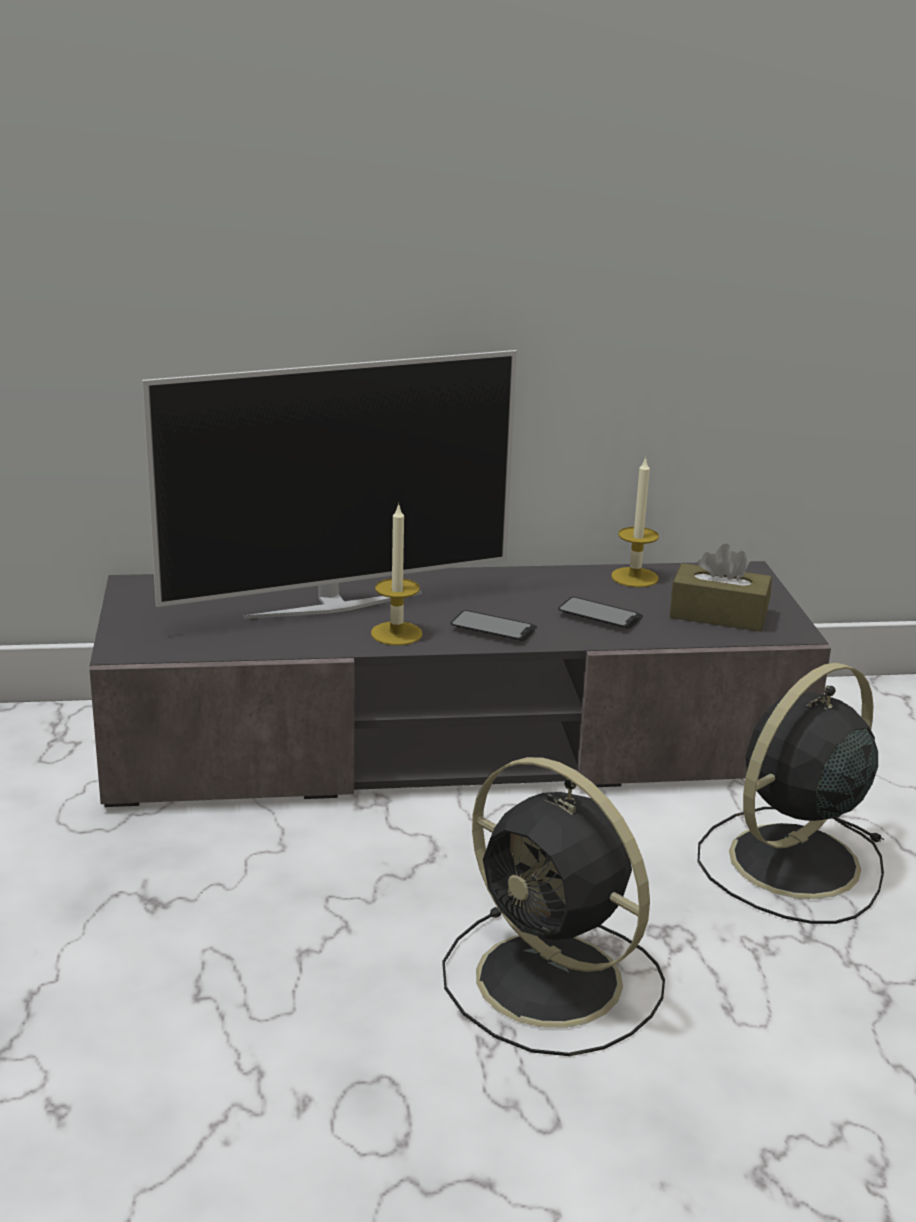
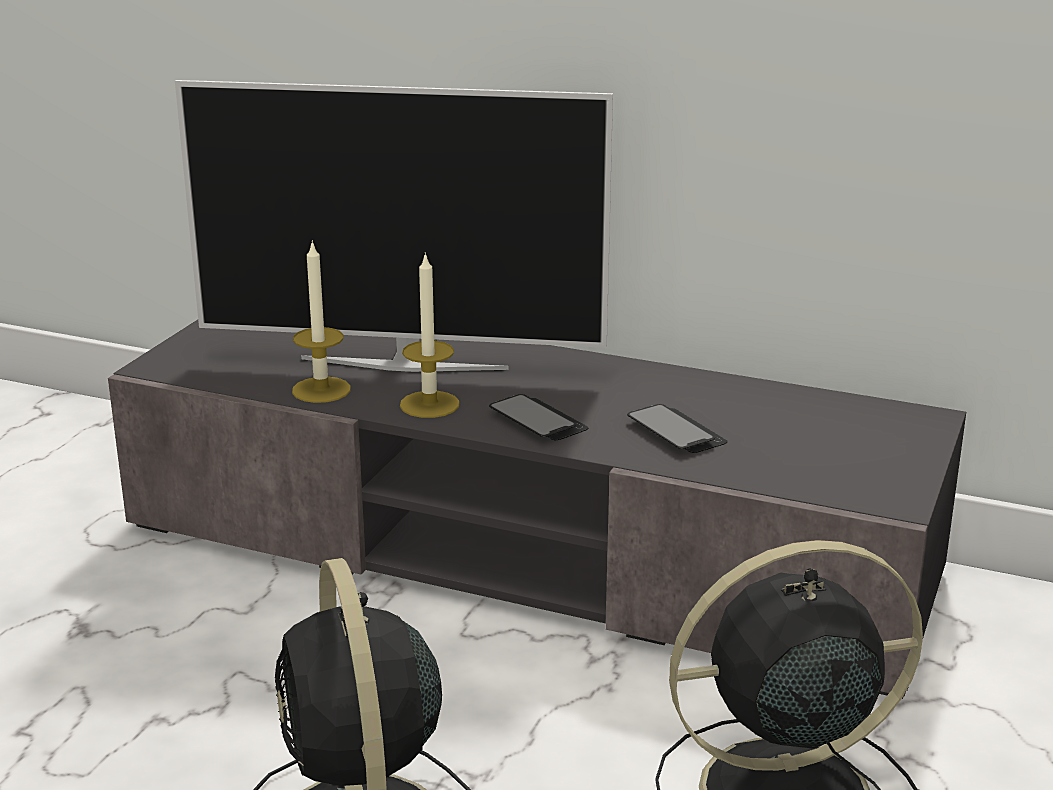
camera: 30 degrees right, 0 degrees up
candle [611,457,659,587] -> candle moved to [292,240,351,403]
brown tissue box [670,543,772,632] -> none

